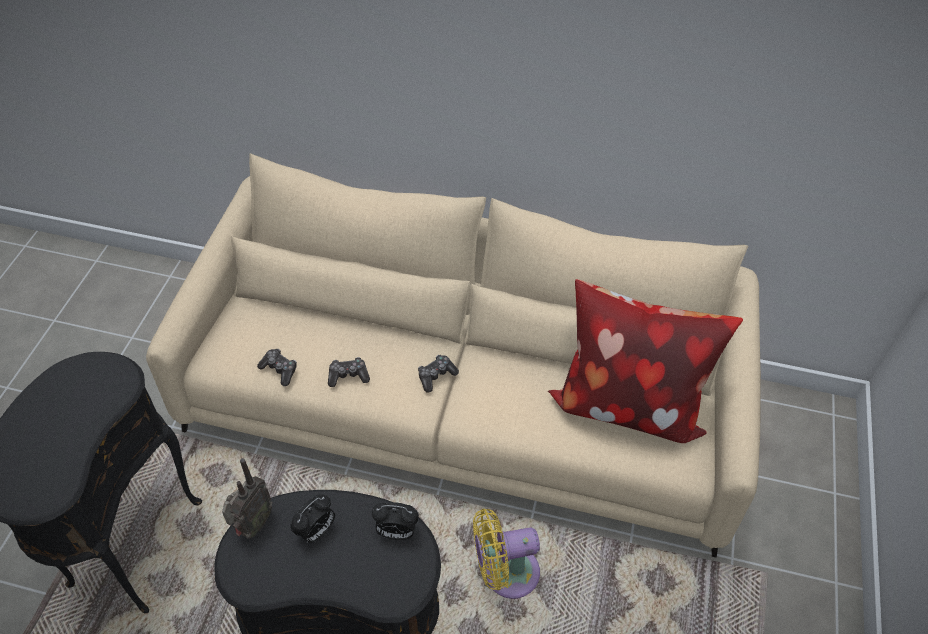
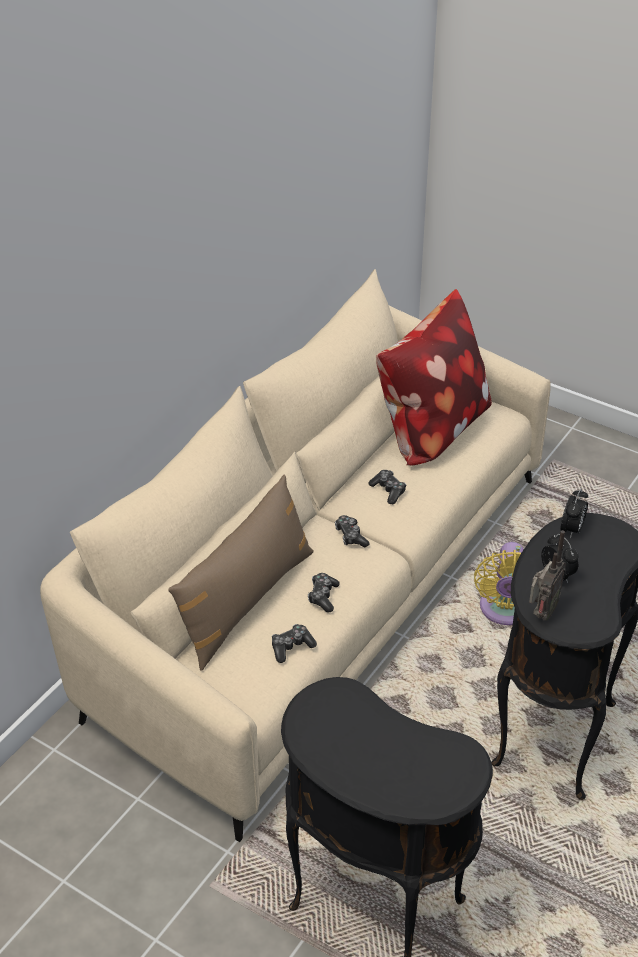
camera: 70 degrees left, 10 degrees down
radio [222,458,273,539] -> radio turned 75 degrees clockwise [529,530,566,621]
none -> brown pillow [168,475,314,671]
none -> game controller [368,470,406,504]

